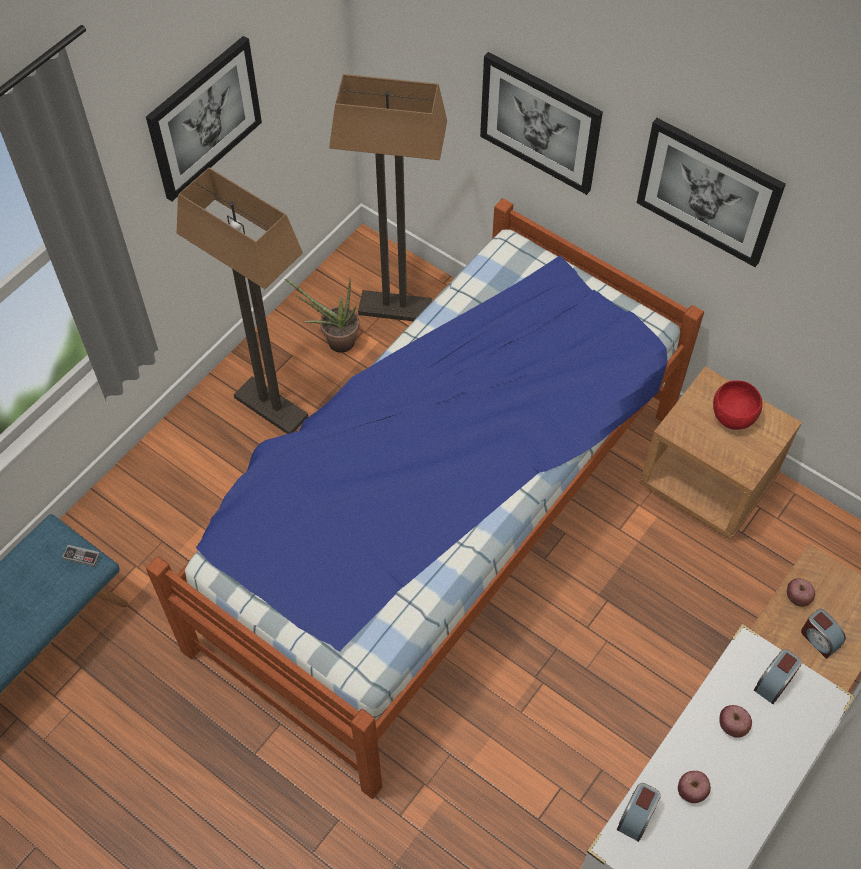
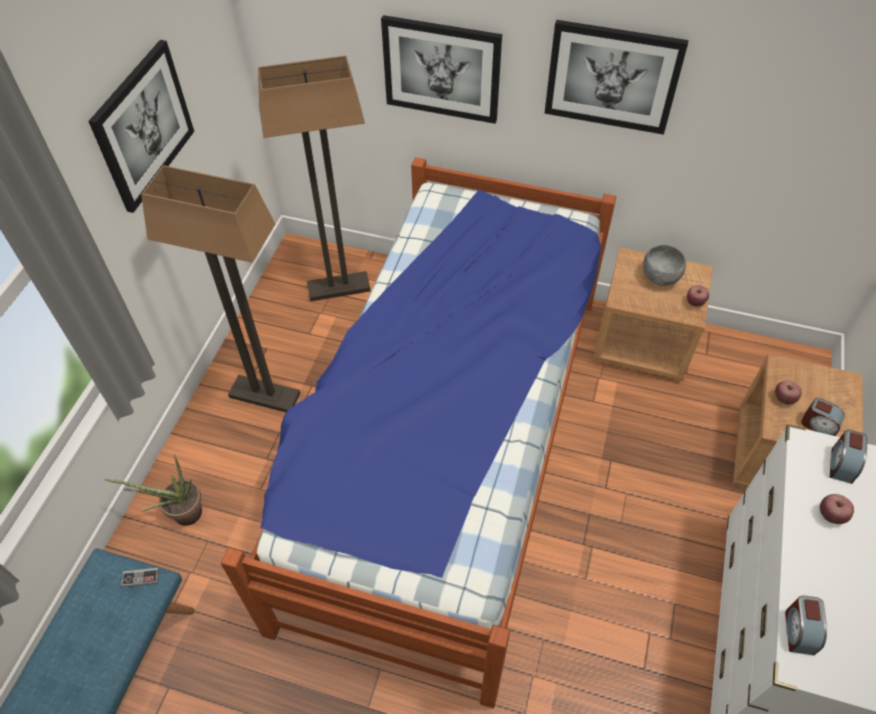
camera: 20 degrees left, 5 degrees down
potted plant [285,277,359,353] -> potted plant moved to [104,455,202,526]
apple [678,771,711,803] -> apple moved to [687,285,709,307]
red bowl [713,380,762,430] -> grey bowl [643,245,686,286]

